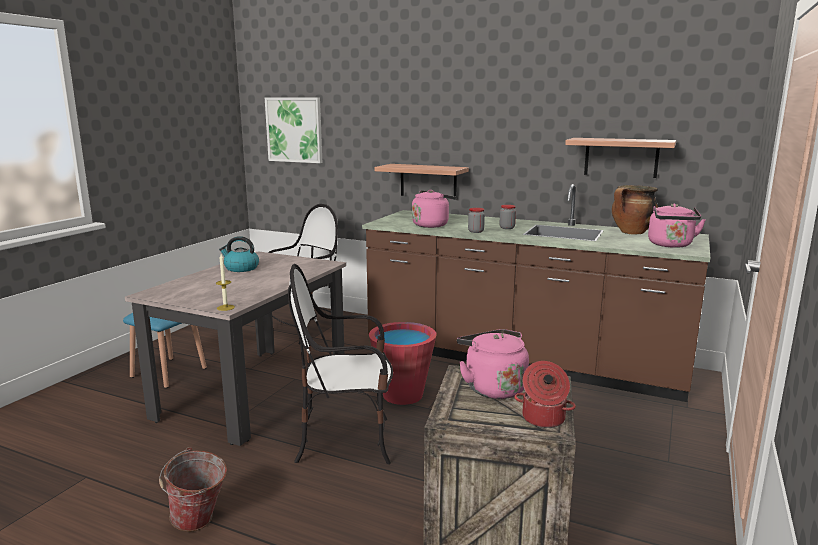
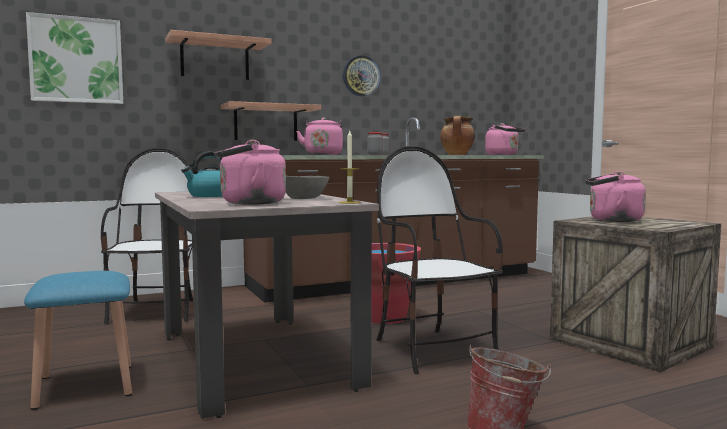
camera: 50 degrees left, 10 degrees down
chair [288,264,393,464] -> chair turned 120 degrees clockwise [376,146,503,374]
cooking pot [514,361,576,428] -> none
shelf [565,138,676,178] -> shelf moved to [165,30,272,80]
none -> pink kettle [214,140,286,205]
none -> grey bowl [286,176,329,199]
none -> wall clock [343,55,381,97]

